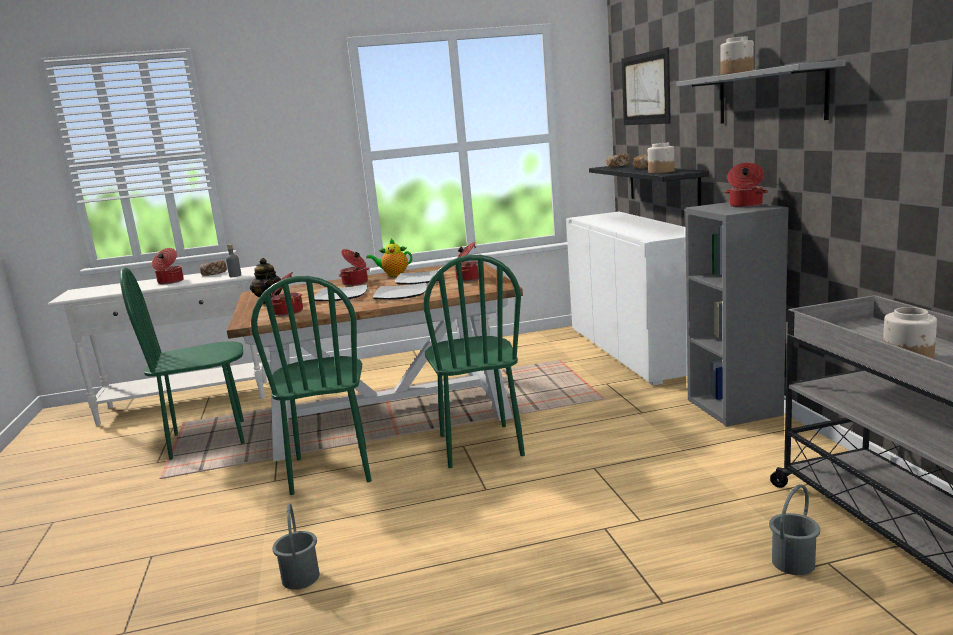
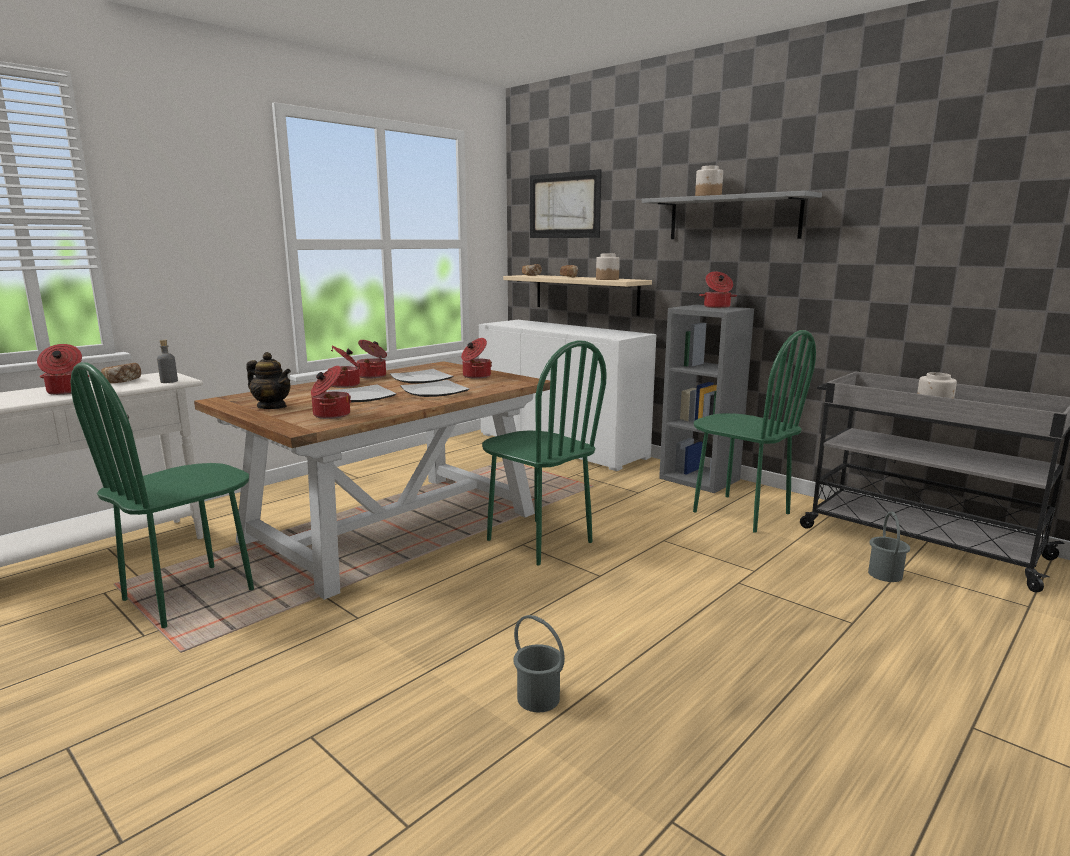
camera: 35 degrees left, 0 degrees up
green chair [251,276,372,495] -> green chair moved to [693,330,816,533]
teapot [366,239,412,276] -> cooking pot [357,340,387,378]
black shelf [589,164,709,206] -> beige shelf [503,275,652,316]

